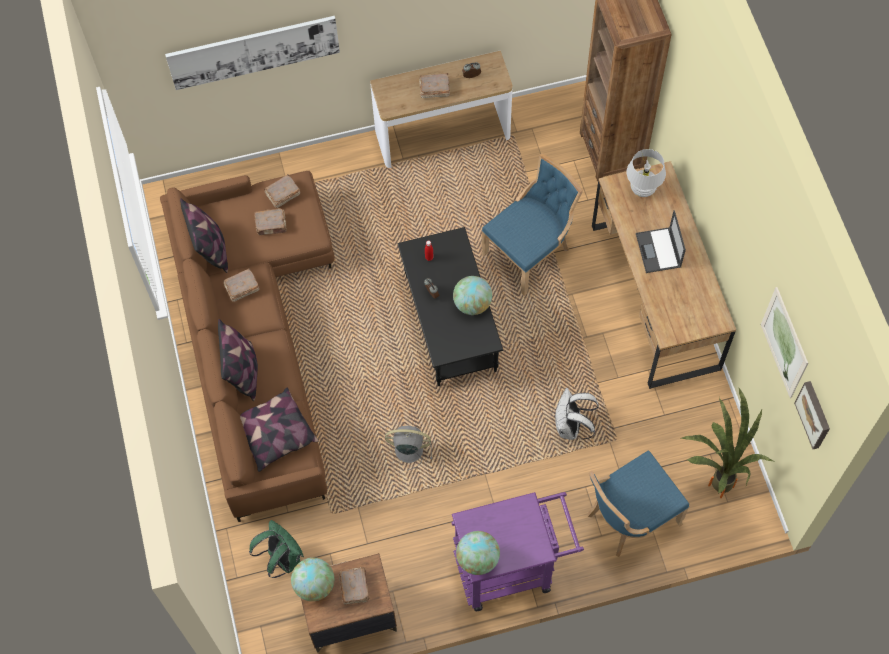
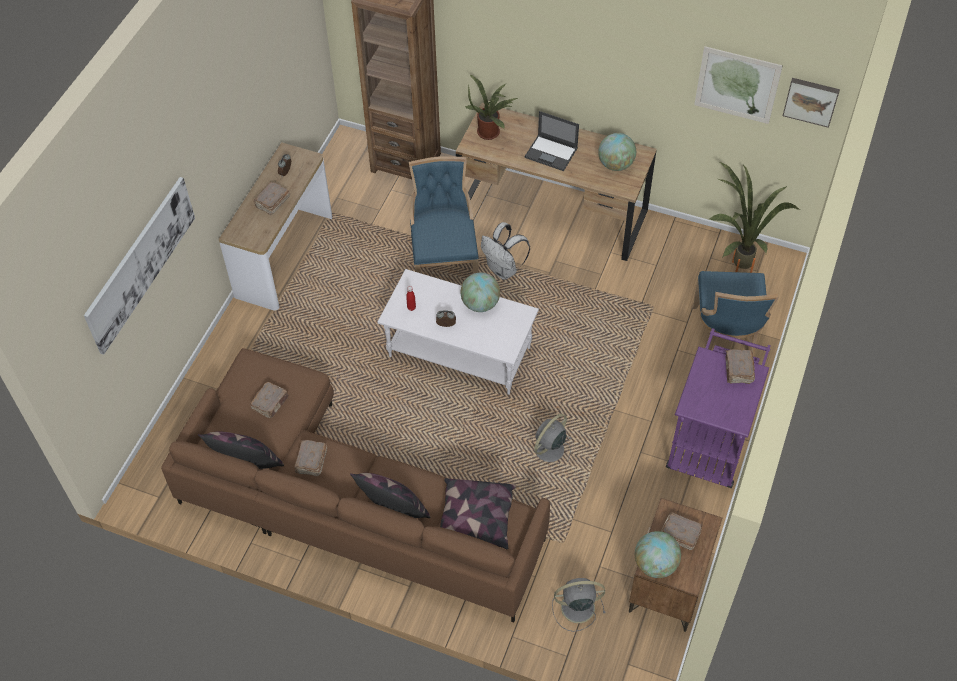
camera: 55 degrees left, 10 degrees down
green backpack [249,520,304,578] -> grey fan [552,578,606,632]
brown book [264,174,301,208] -> brown book moved to [725,349,755,384]
black coffee table [397,227,503,386] -> white coffee table [377,269,539,395]
globe [456,531,500,575] -> globe moved to [598,133,636,171]
white backpack [554,388,599,440] -> white backpack moved to [481,222,530,280]
white table lamp [627,149,666,197] -> potted plant [465,74,518,140]

